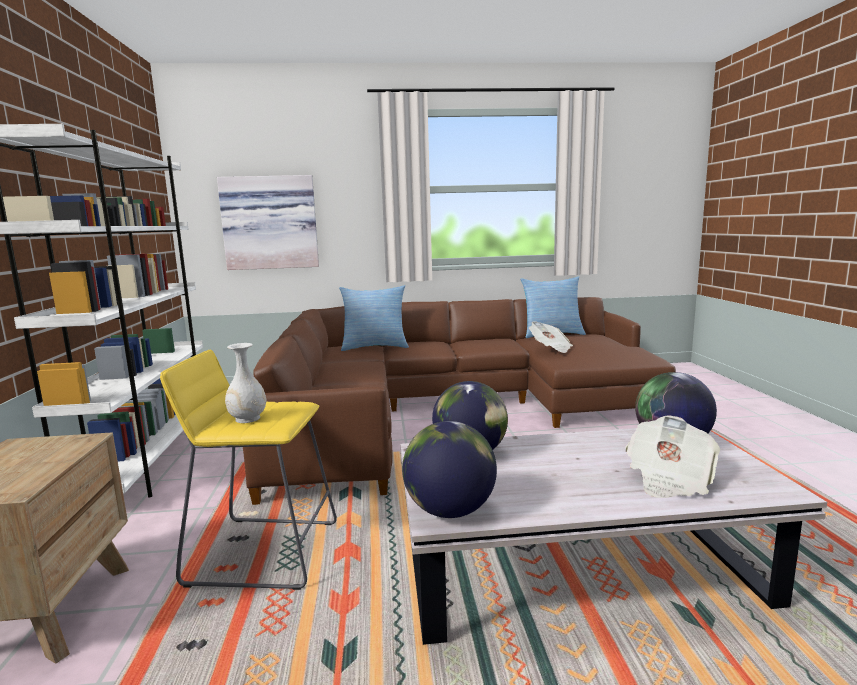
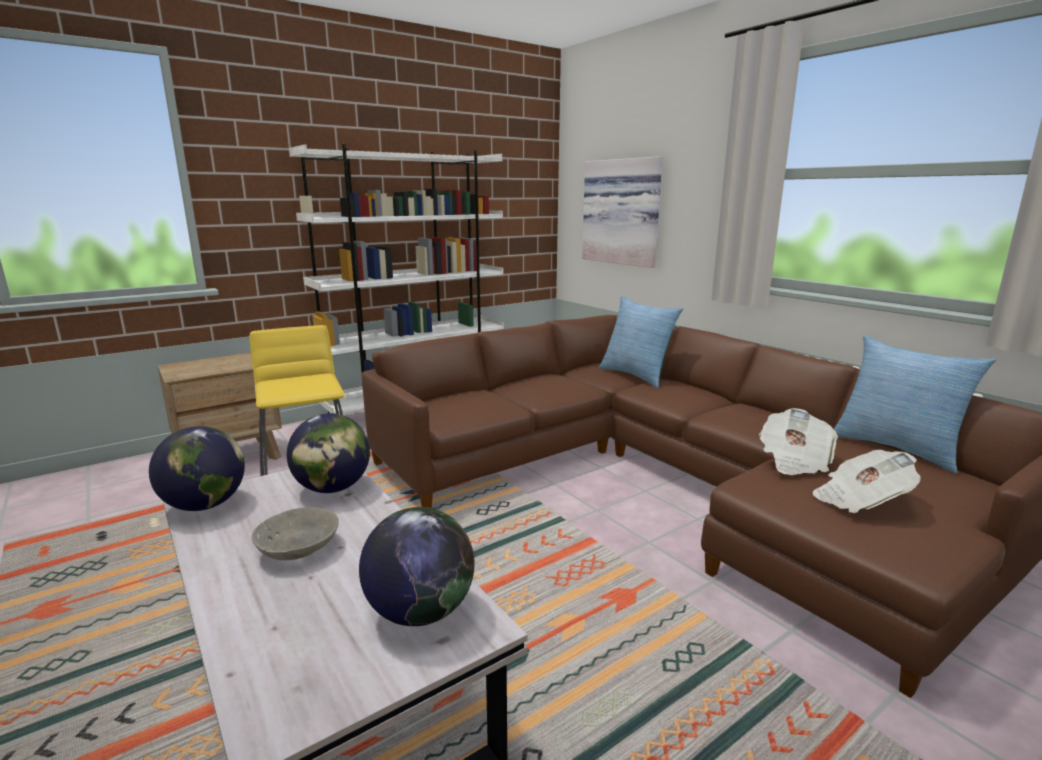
camera: 60 degrees right, 5 degrees up
white vase [225,343,266,423] -> none
newspaper [625,415,720,498] -> newspaper moved to [813,449,921,513]
none -> grey bowl [251,507,339,560]

